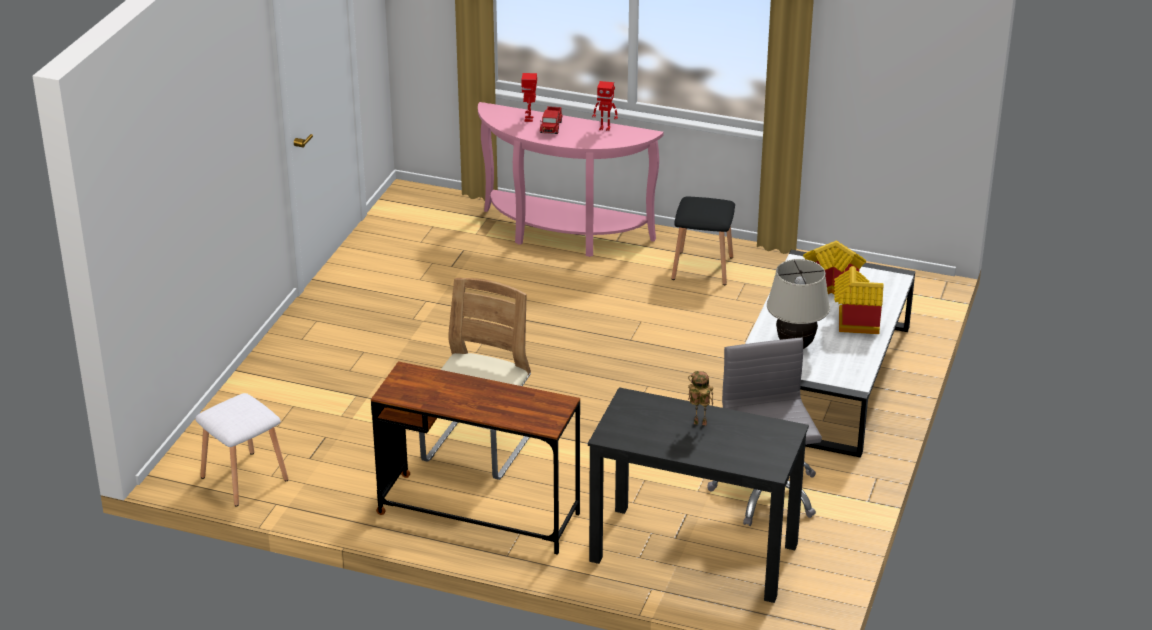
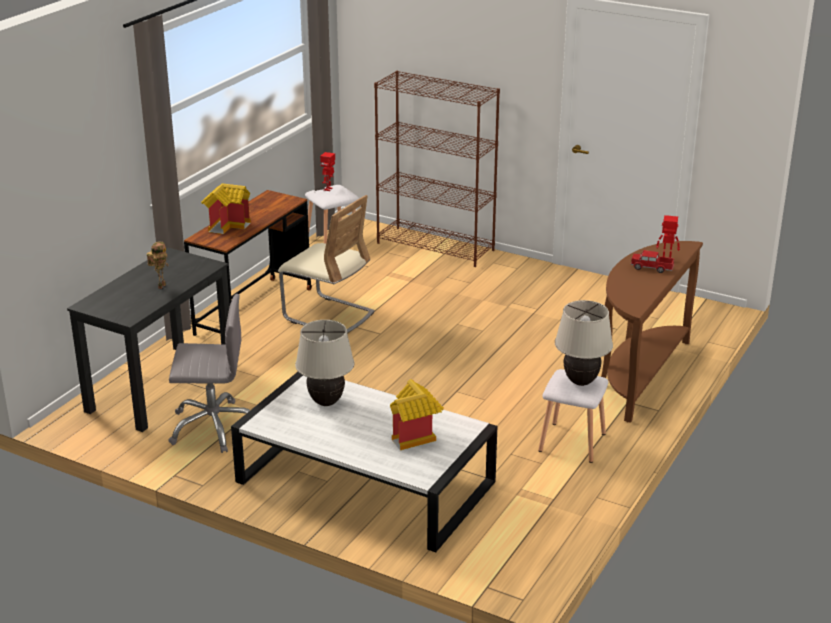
camera: 100 degrees right, 5 degrees down
pink console table [478,102,664,257] -> brown console table [601,241,703,423]
toy robot [592,81,618,131] -> toy robot moved to [320,152,335,191]
black stool [671,196,735,285] -> white stool [538,369,608,463]
toy house [834,266,884,334] -> toy house moved to [201,183,251,234]
none -> brown bookcase [374,71,500,267]
none -> beige table lamp [555,300,613,386]

